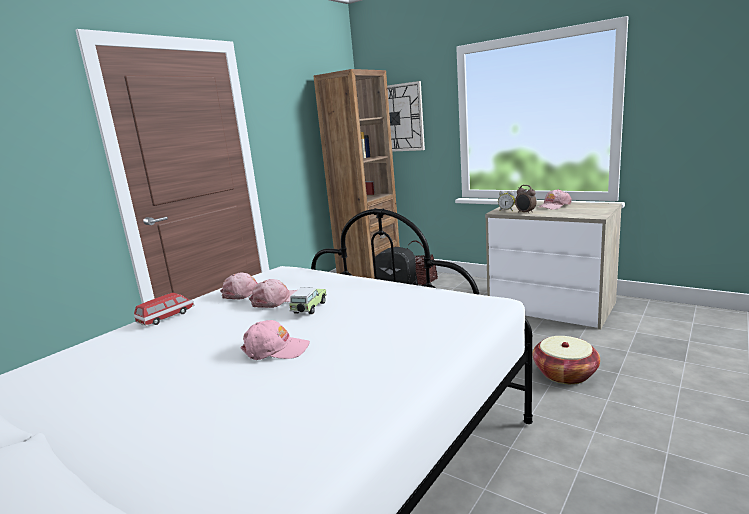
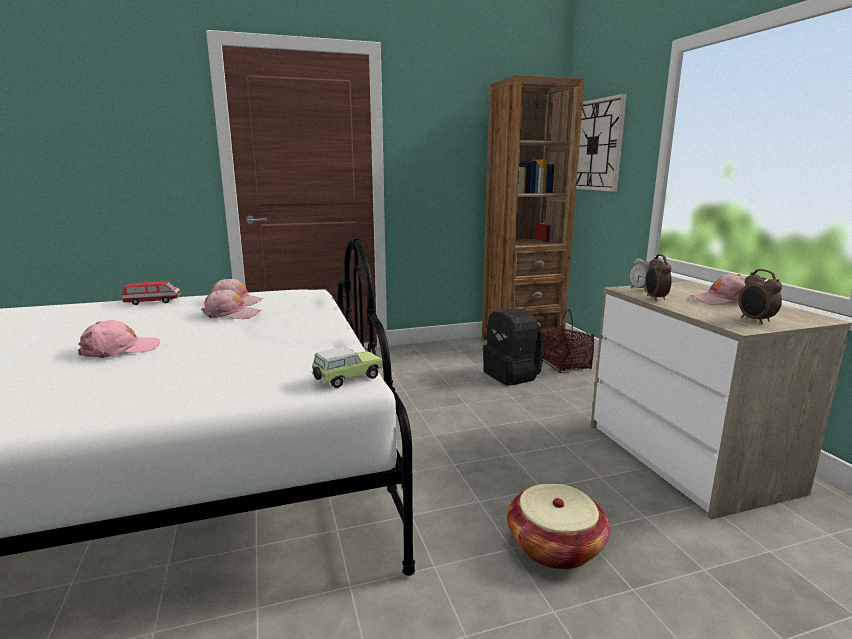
camera: 35 degrees right, 0 degrees up
pink cap [241,320,310,360] -> pink cap turned 75 degrees counterclockwise [78,320,160,358]
toy car [289,288,327,314] -> toy car moved to [312,346,383,388]
none -> alarm clock [738,269,782,324]

